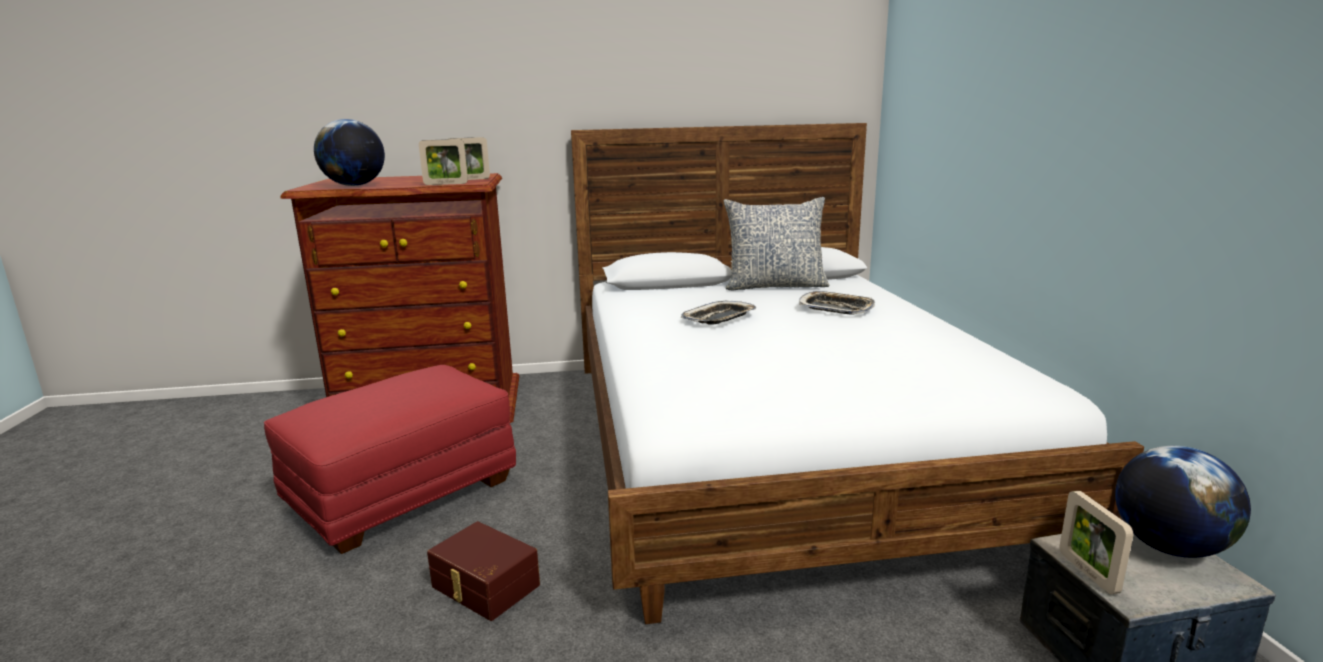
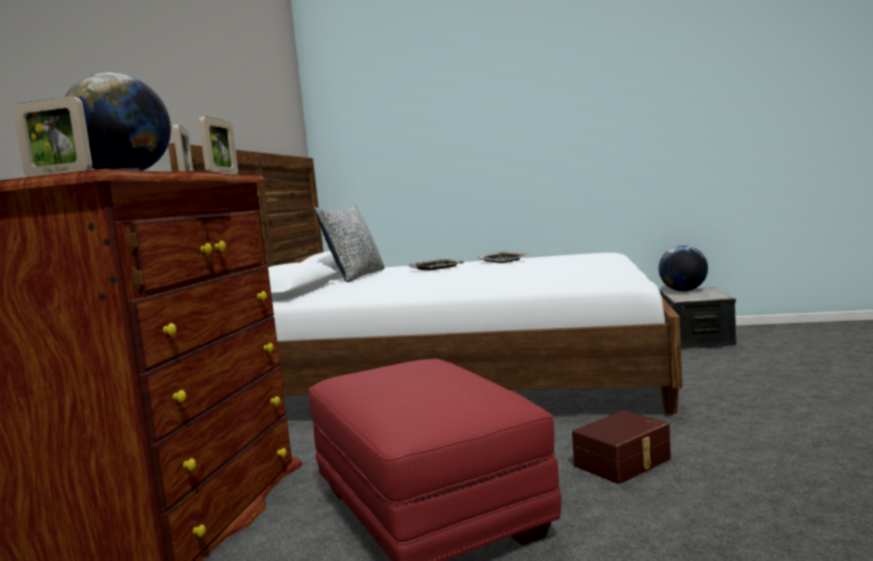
camera: 70 degrees left, 10 degrees down
tray [681,301,756,325] -> tray moved to [477,252,526,263]
picture frame [1059,491,1134,594] -> picture frame moved to [13,96,93,177]

